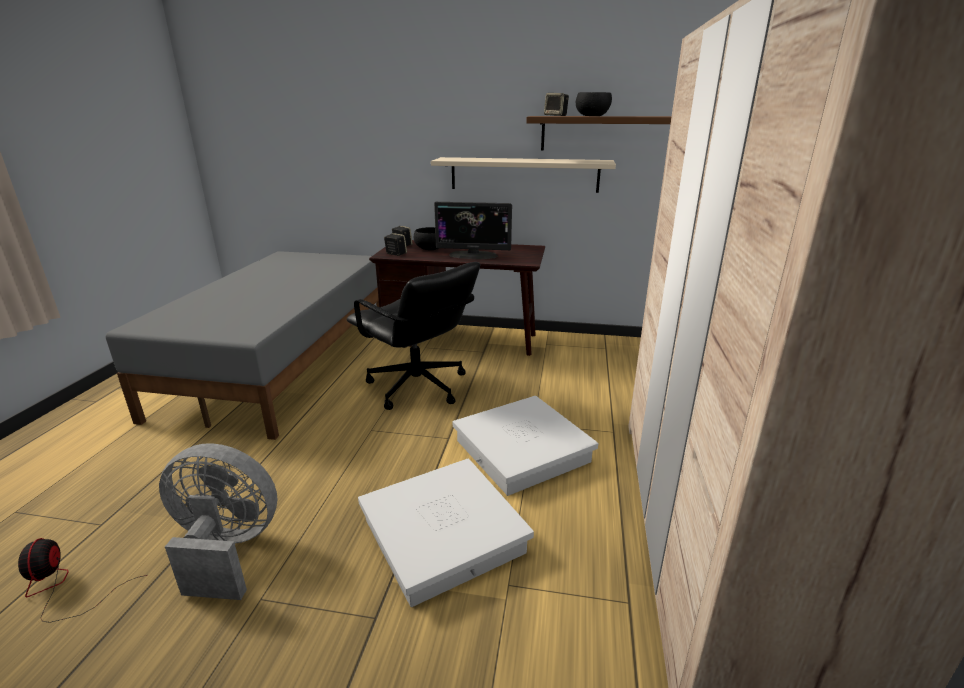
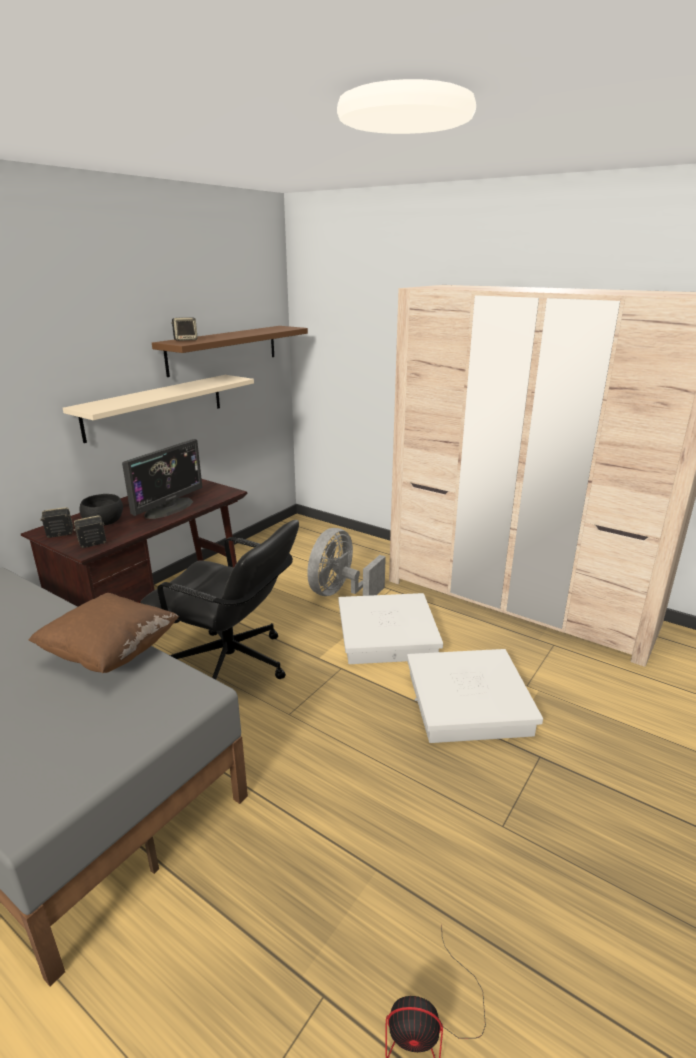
camera: 65 degrees left, 0 degrees up
grey fan [159,443,277,600] -> grey fan moved to [307,528,386,596]
black office chair [347,262,480,410] -> black office chair turned 45 degrees clockwise [140,520,299,680]
black bowl [576,92,612,116] -> none
none -> brown pillow [29,593,179,673]

